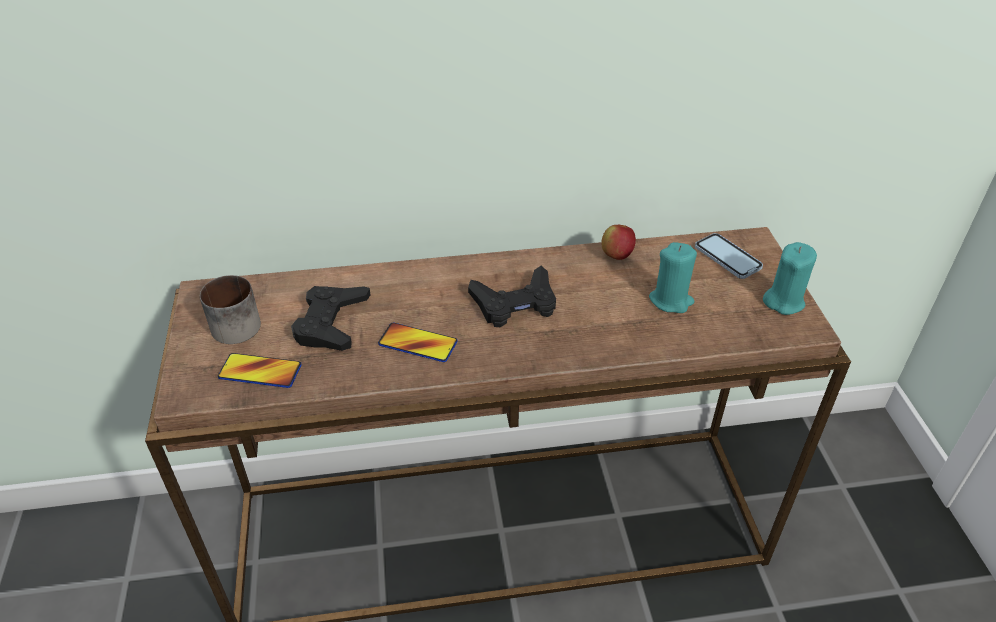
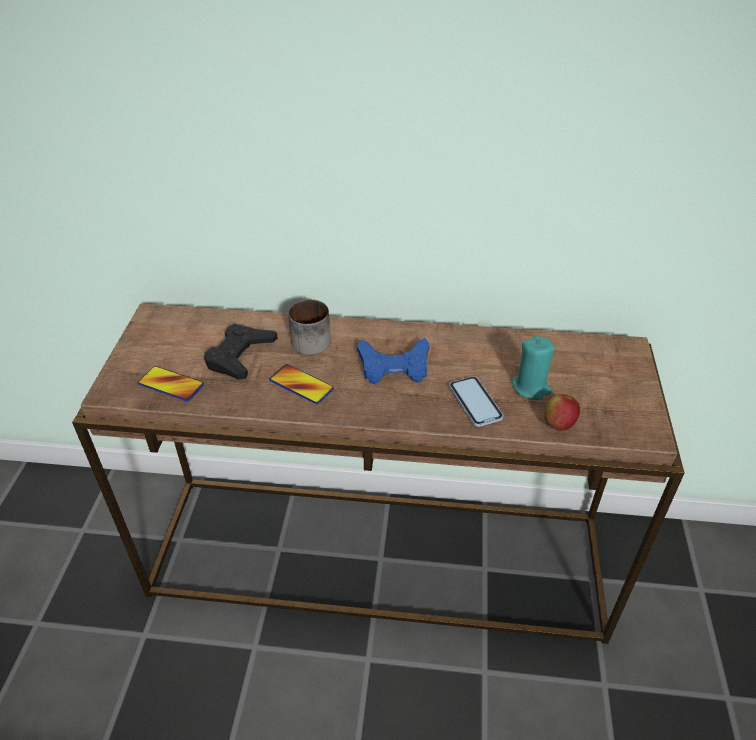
camera: 15 degrees right, 0 degrees up
mug [200,275,261,344] -> mug moved to [288,299,331,355]
black game controller [468,266,556,327] -> blue game controller [357,338,429,384]
apple [601,225,636,260] -> apple moved to [544,394,580,430]
phone [695,233,763,279] -> phone moved to [449,376,503,427]
turquoise candle [763,242,817,315] -> none

